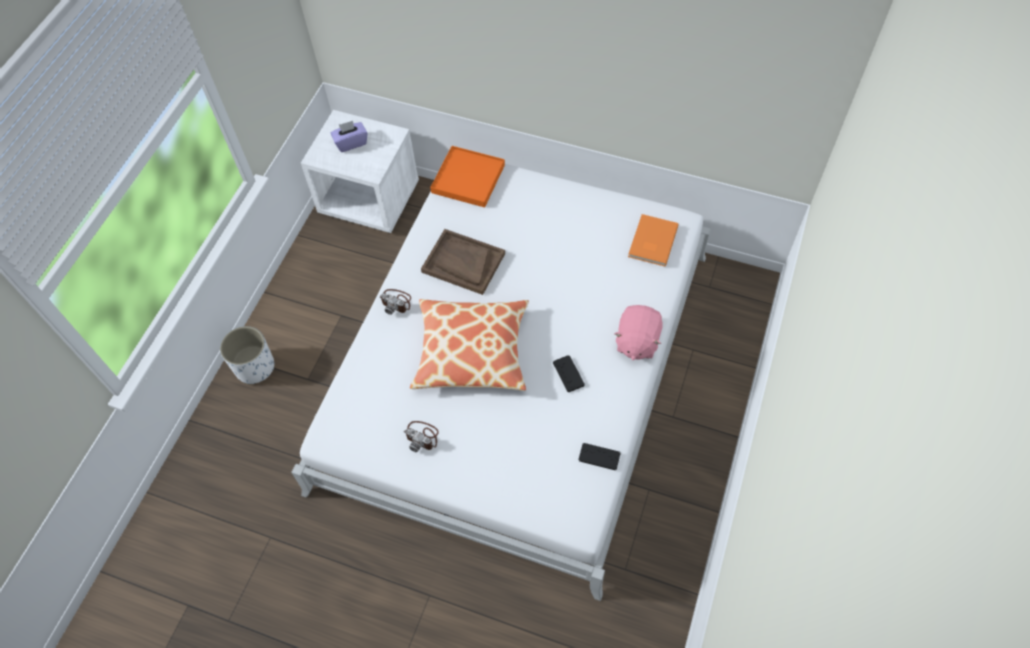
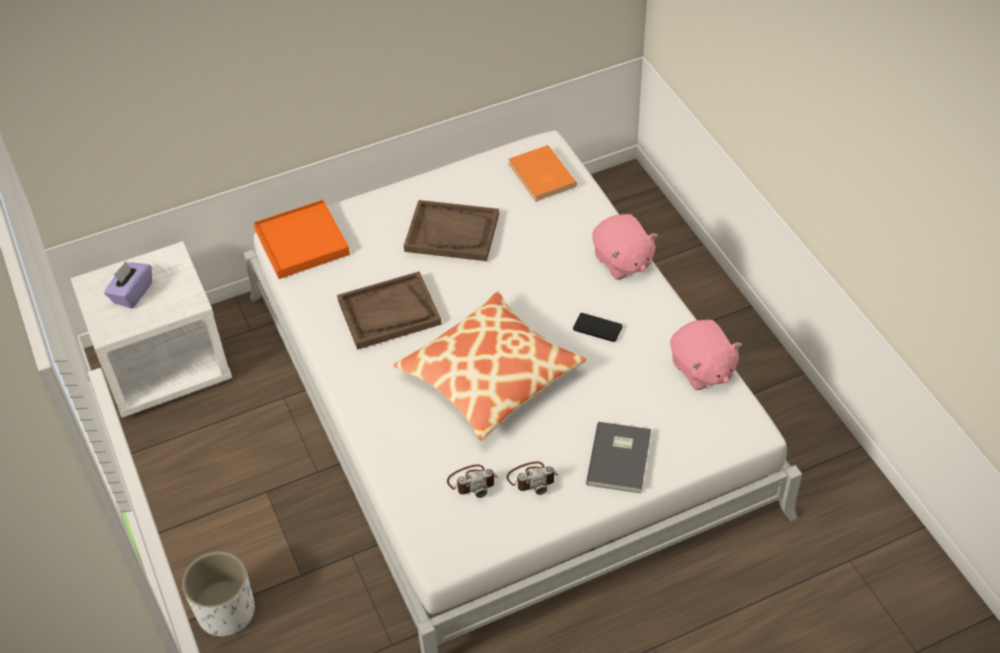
camera: 45 degrees left, 10 degrees down
camera [379,289,411,315] -> camera moved to [447,464,498,498]
black game controller [579,443,621,470] -> pink plush toy [670,320,742,390]
none -> brown tray [404,200,499,261]
none -> grey book [586,422,651,493]

